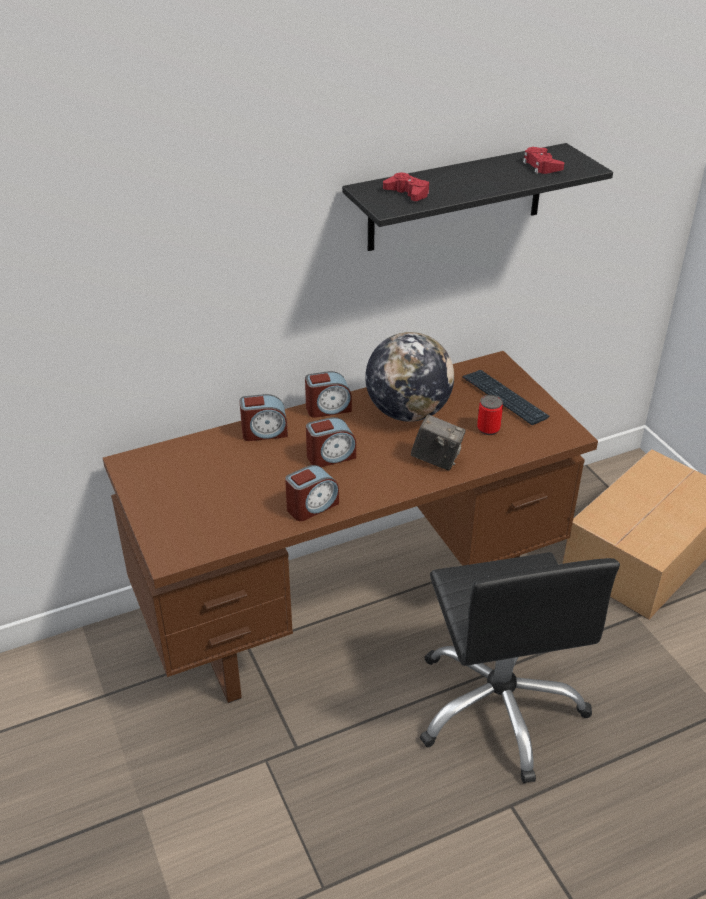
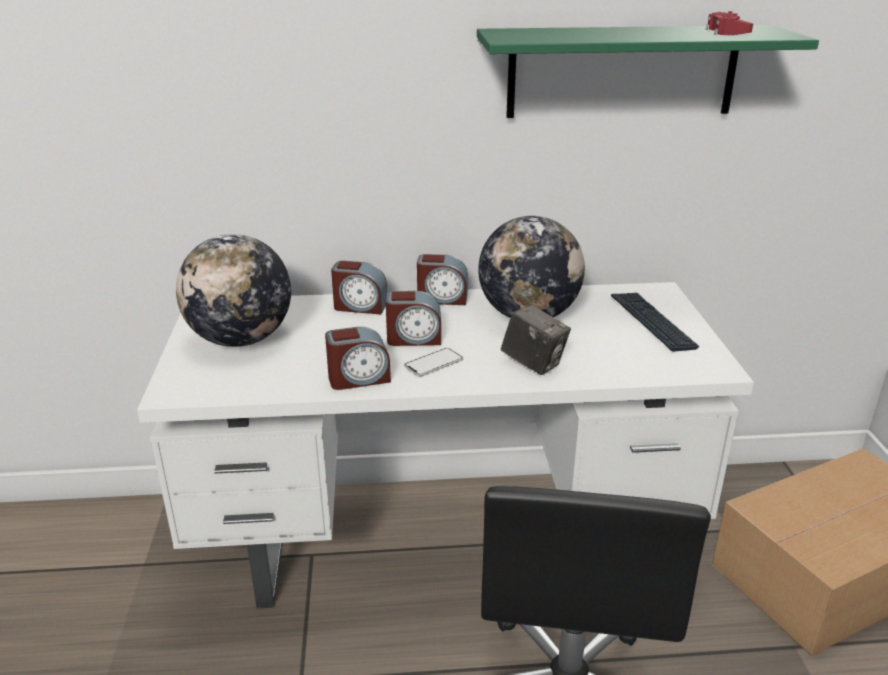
camera: 20 degrees right, 10 degrees down
brown desk [103,351,598,703] -> white desk [137,282,754,609]
black shelf [342,143,613,251] -> green shelf [477,25,819,118]
red game controller [383,173,429,201] -> none
can [477,395,503,435] -> none
none -> globe [176,234,291,347]
none -> phone [404,348,463,377]

